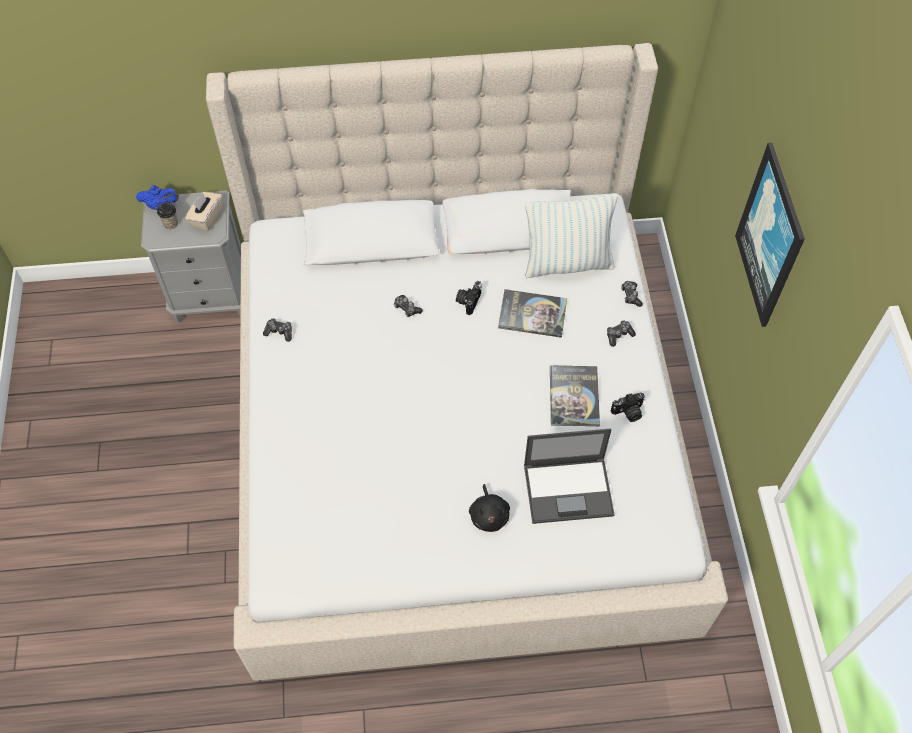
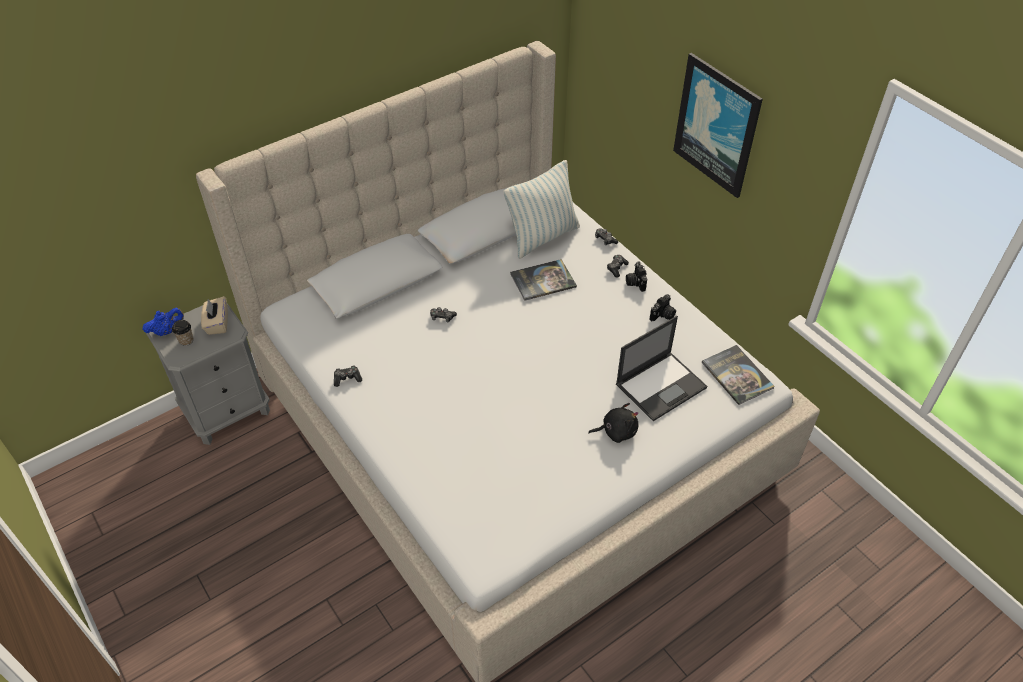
camera: 30 degrees left, 10 degrees down
camera [456,281,481,315] -> camera moved to [626,262,647,292]
black plush toy [469,484,510,532] -> black plush toy turned 60 degrees counterclockwise [588,403,639,443]
book [550,365,600,426] -> book moved to [702,345,775,405]

